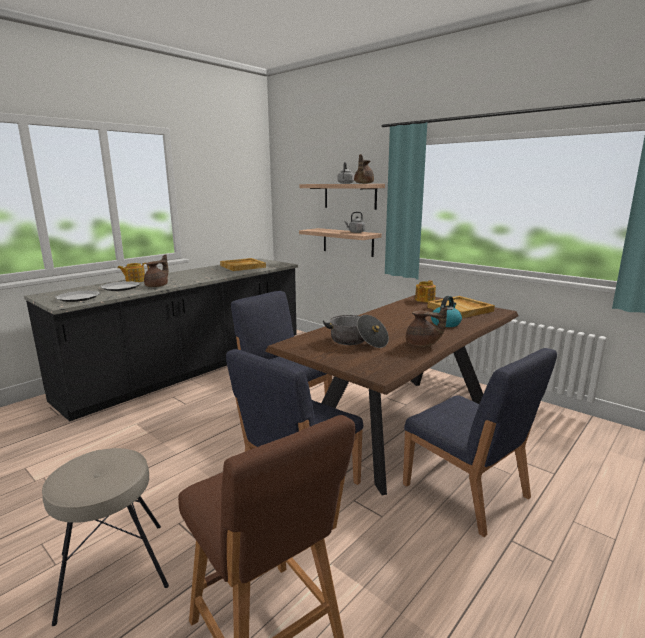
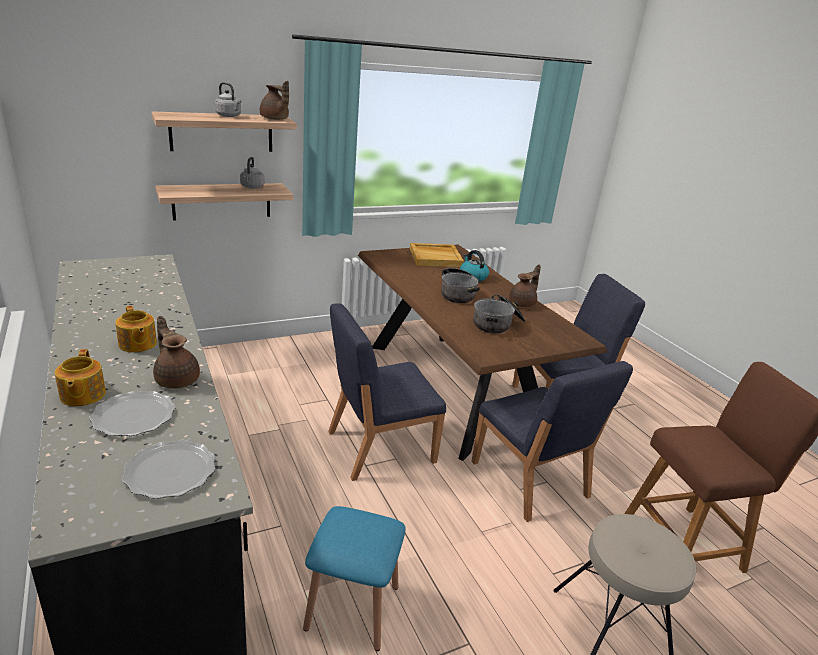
camera: 70 degrees left, 10 degrees up
beige tray [220,258,266,271] -> none
teapot [415,280,436,302] -> teapot moved to [115,306,157,353]
none -> blue stool [303,506,406,651]
none -> cooking pot [441,268,480,303]

